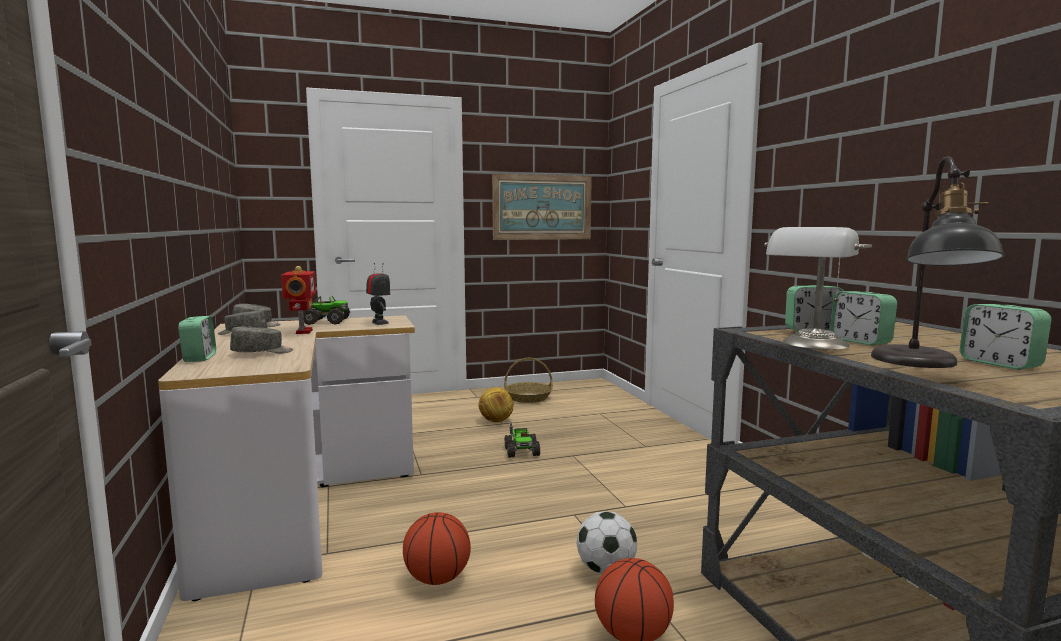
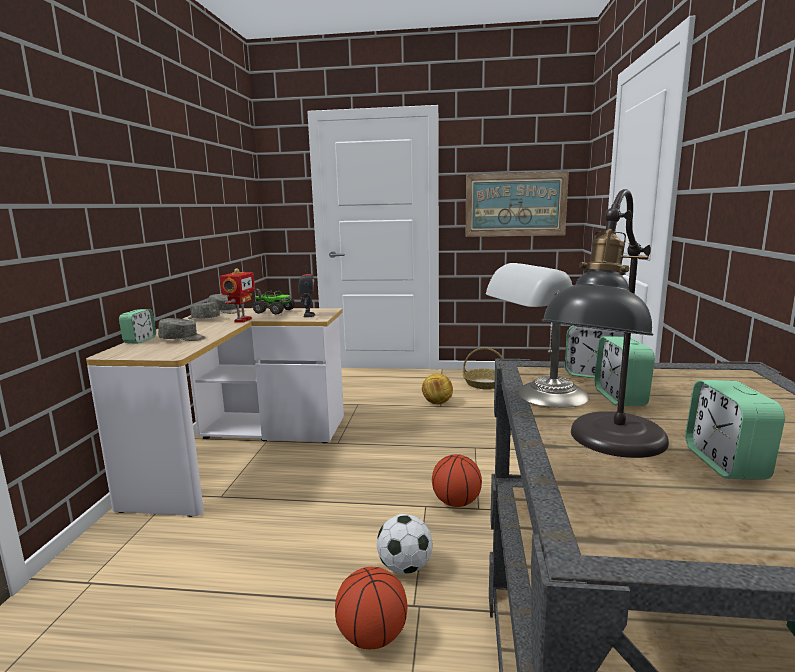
camera: 25 degrees right, 5 degrees up
basketball [403,512,471,585] -> basketball moved to [432,454,482,507]
toy truck [505,422,540,458] -> none

